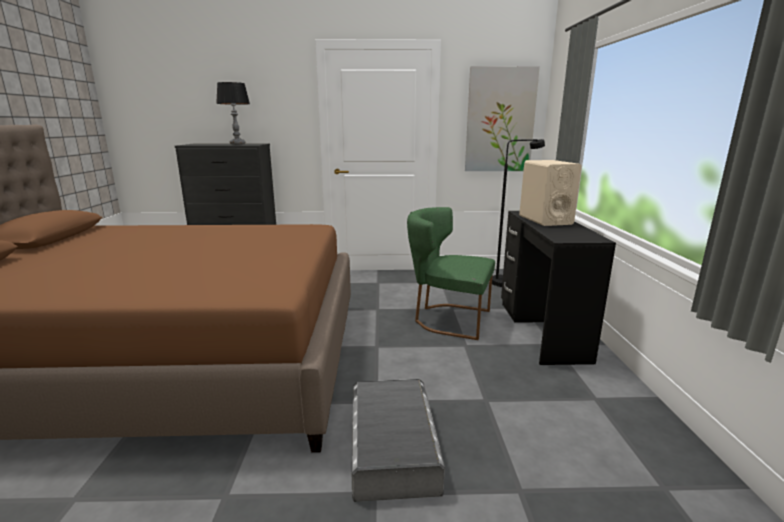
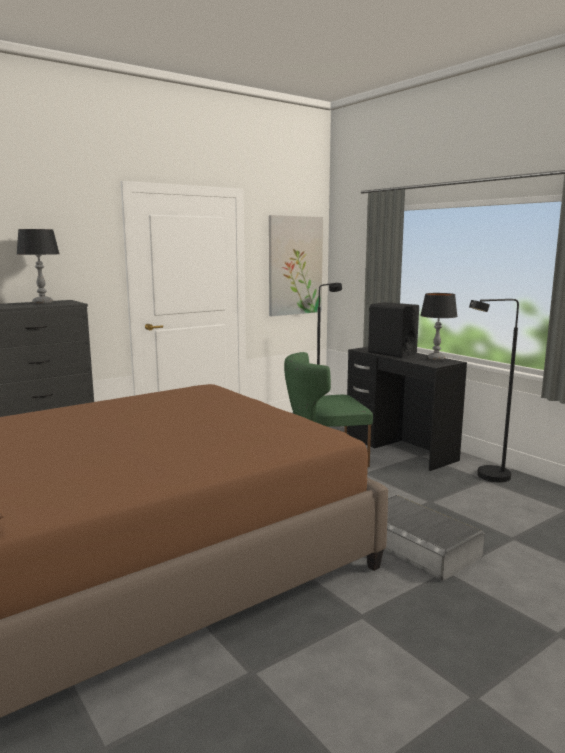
camera: 35 degrees left, 5 degrees down
beige speaker [519,160,582,226] -> black speaker [368,302,419,357]
none -> table lamp [420,293,458,360]
none -> black floor lamp [469,299,519,483]

